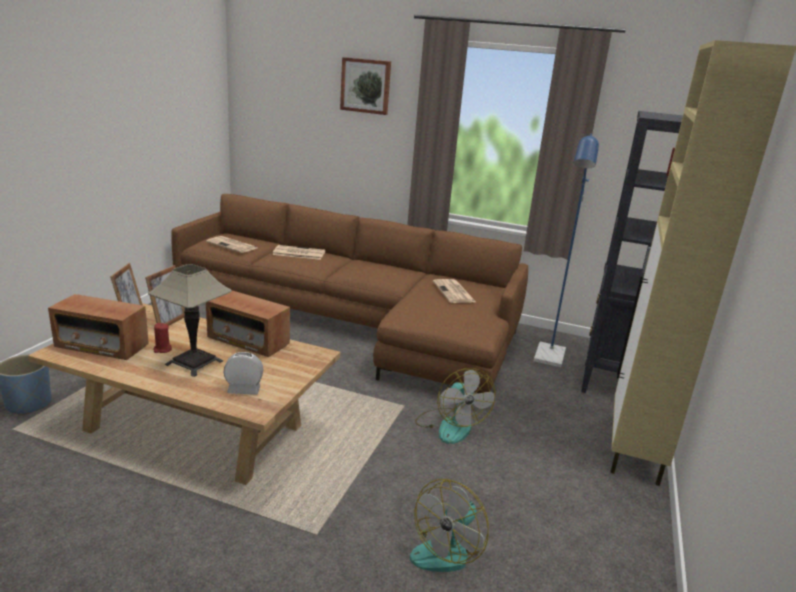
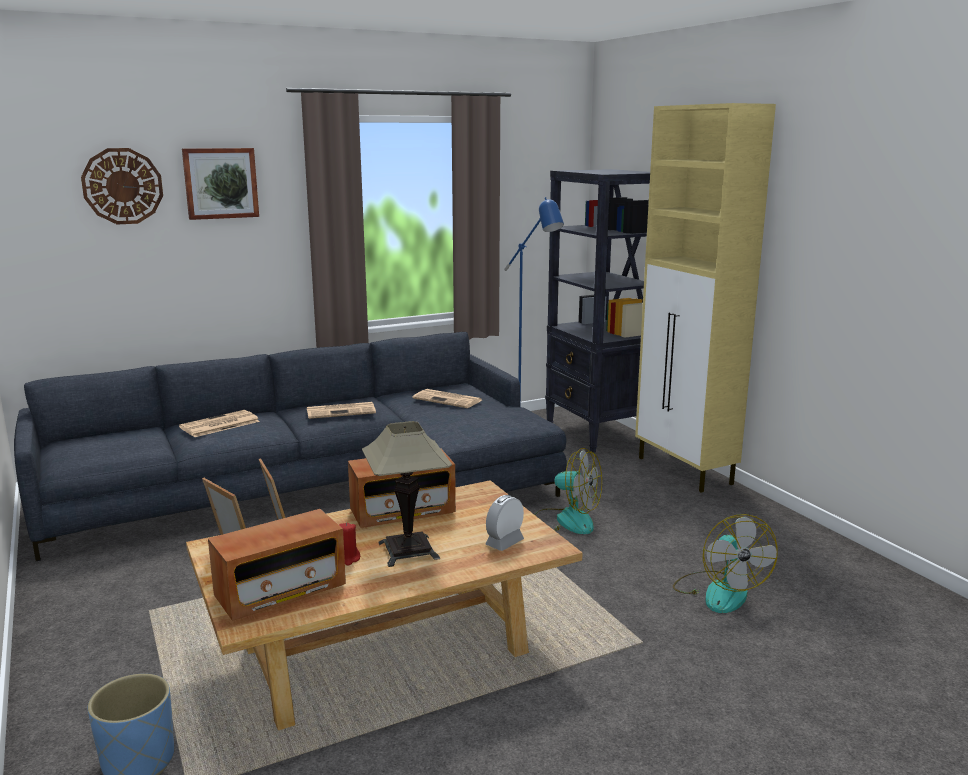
camera: 45 degrees left, 5 degrees down
brown sofa [172,194,528,393] -> grey sofa [14,332,567,561]
newspaper [206,236,257,253] -> newspaper moved to [307,402,376,419]
none -> wall clock [81,148,163,225]

